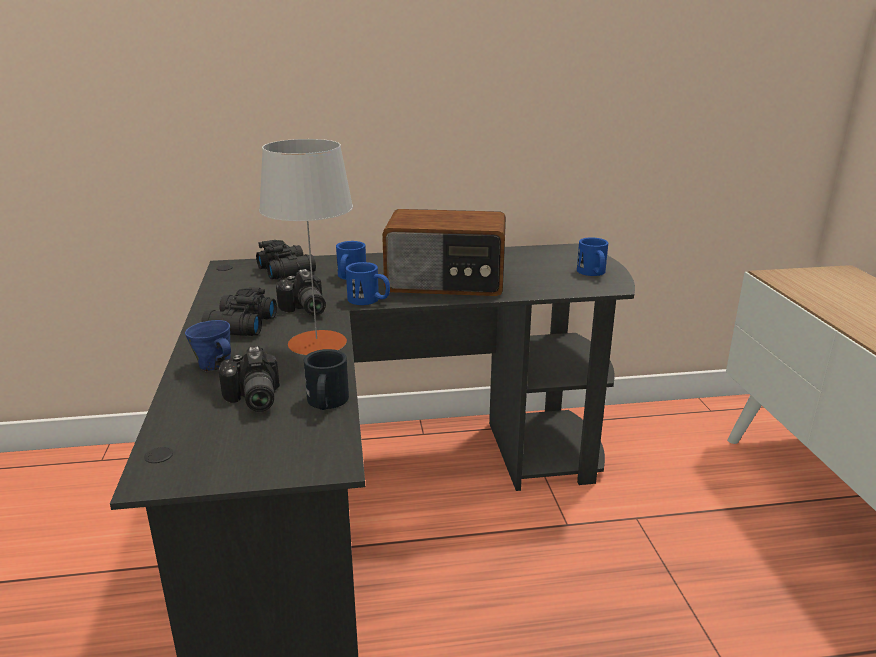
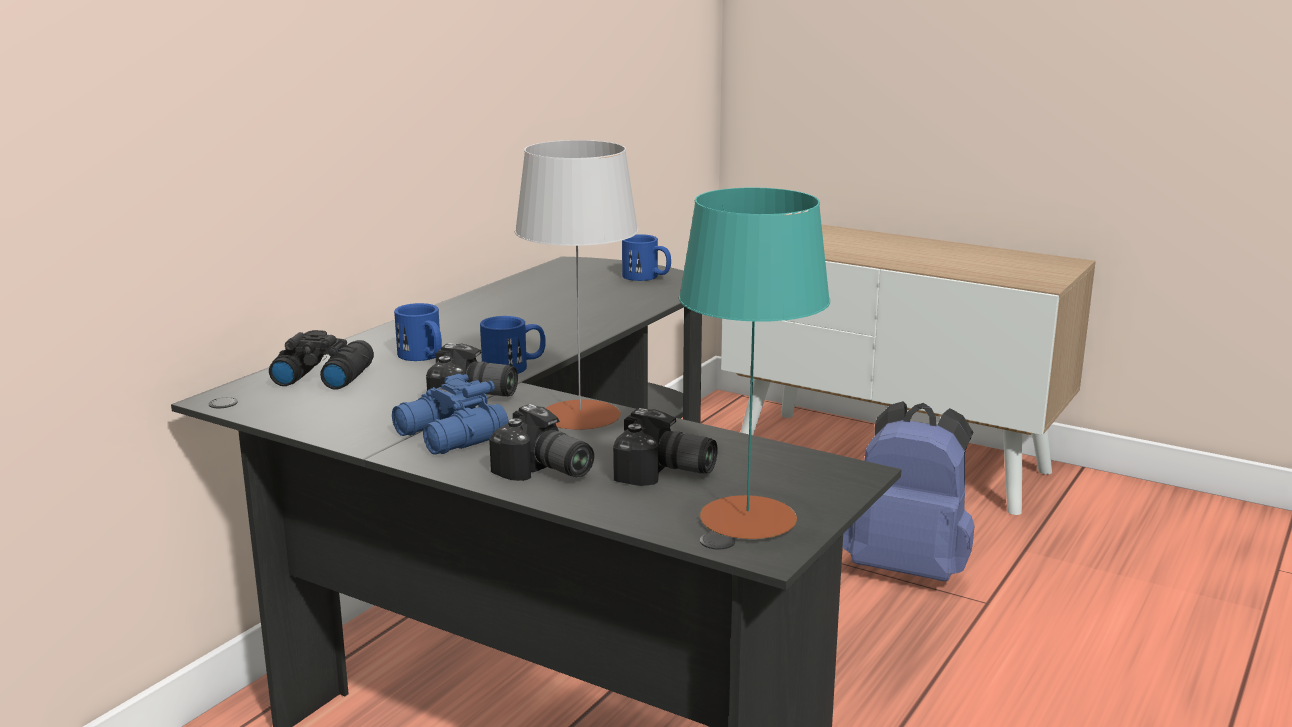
camera: 50 degrees left, 5 degrees down
blue mug [185,320,231,372] -> camera [489,404,594,481]
black binoculars [201,287,277,336] -> blue binoculars [392,374,509,455]
black mug [304,349,349,410] -> none
radio [382,209,506,296] -> none
none -> turquoise table lamp [679,188,830,539]
none -> blue backpack [843,401,975,582]

